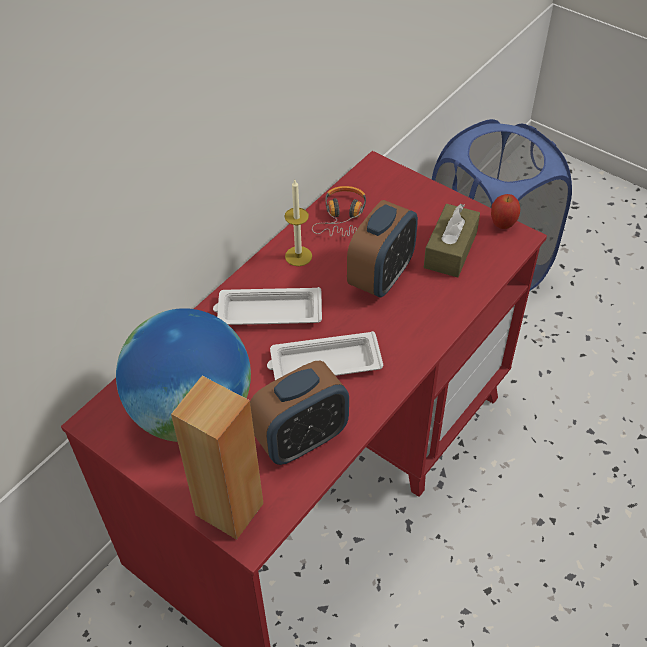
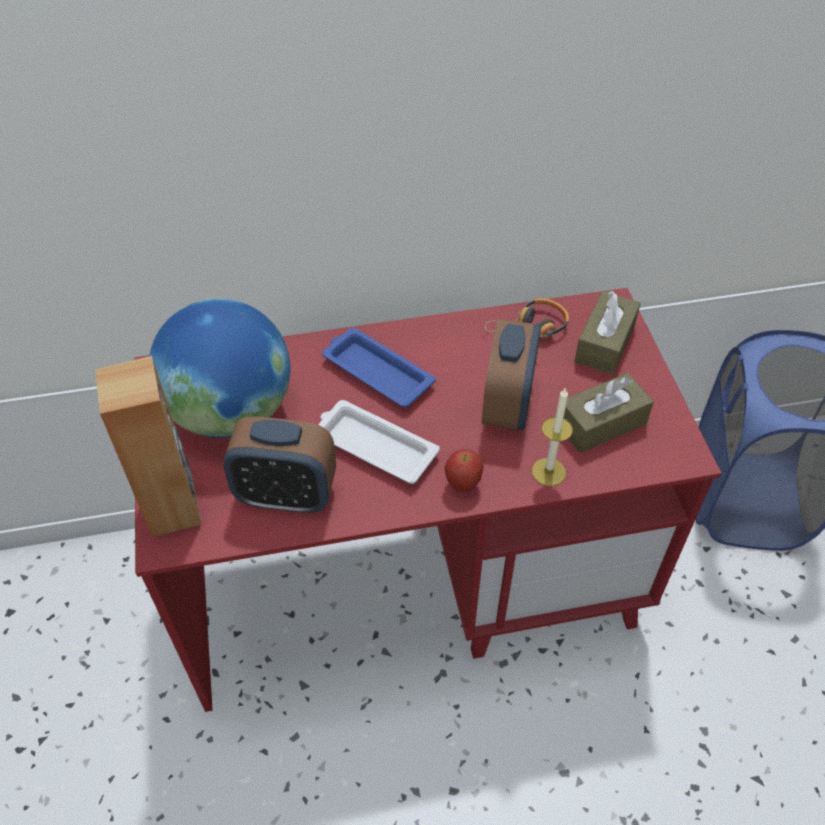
camera: 40 degrees right, 0 degrees up
white tray [213,287,322,325] -> blue tray [322,328,436,408]
candle [284,180,312,266] -> candle moved to [532,387,573,486]
alarm clock [347,200,418,298] -> alarm clock turned 60 degrees counterclockwise [482,319,541,430]
apple [491,194,520,229] -> apple moved to [444,449,484,492]
none -> brown tissue box [574,291,641,375]

